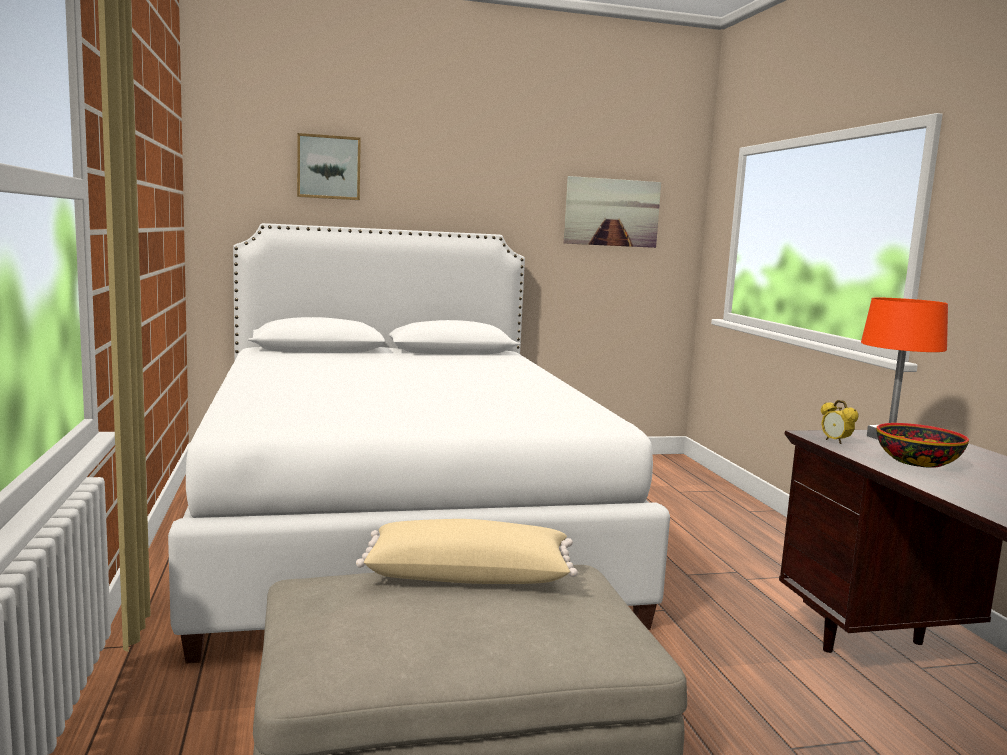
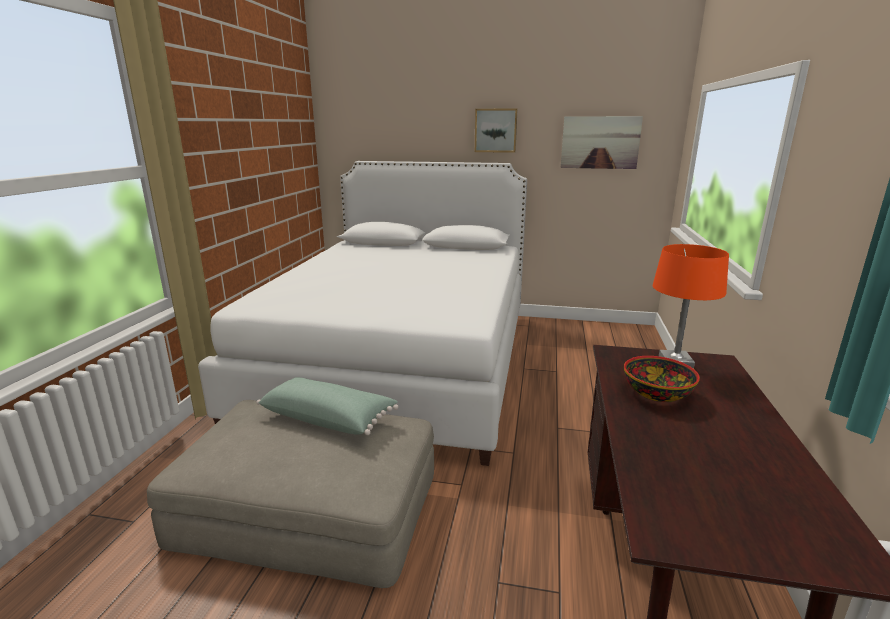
camera: 25 degrees right, 10 degrees up
picture [297,133,361,200] -> picture moved to [475,109,518,153]
beige pillow [356,519,578,584] -> green pillow [256,377,399,435]
alarm clock [821,400,859,444] -> none

